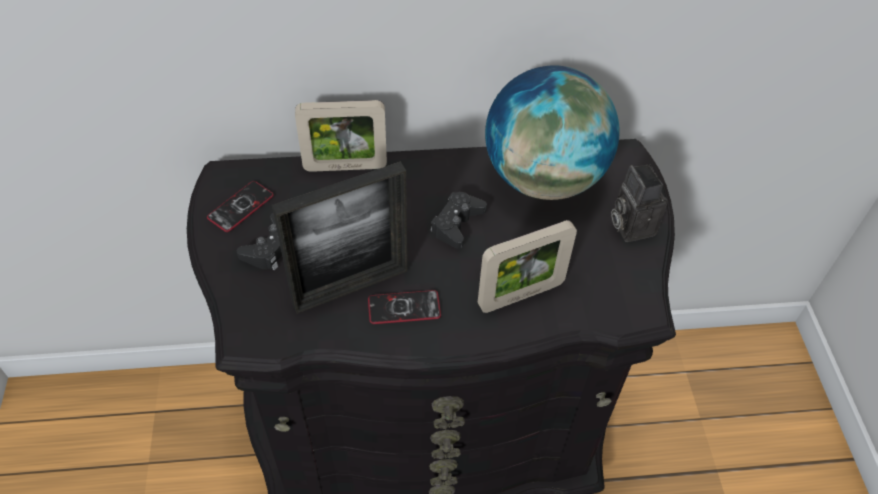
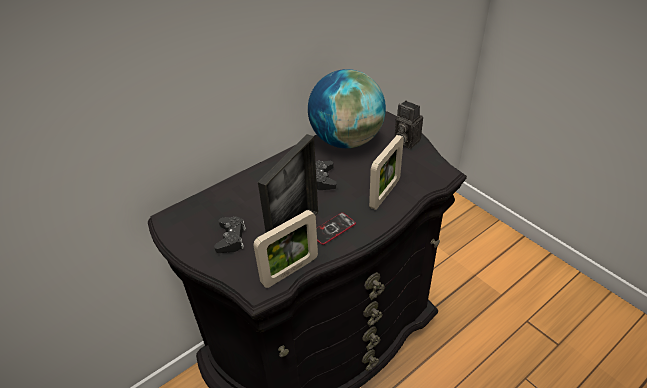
camera: 30 degrees left, 10 degrees down
phone [207,181,274,232] -> none
picture frame [295,100,387,172] -> picture frame moved to [253,210,318,288]

